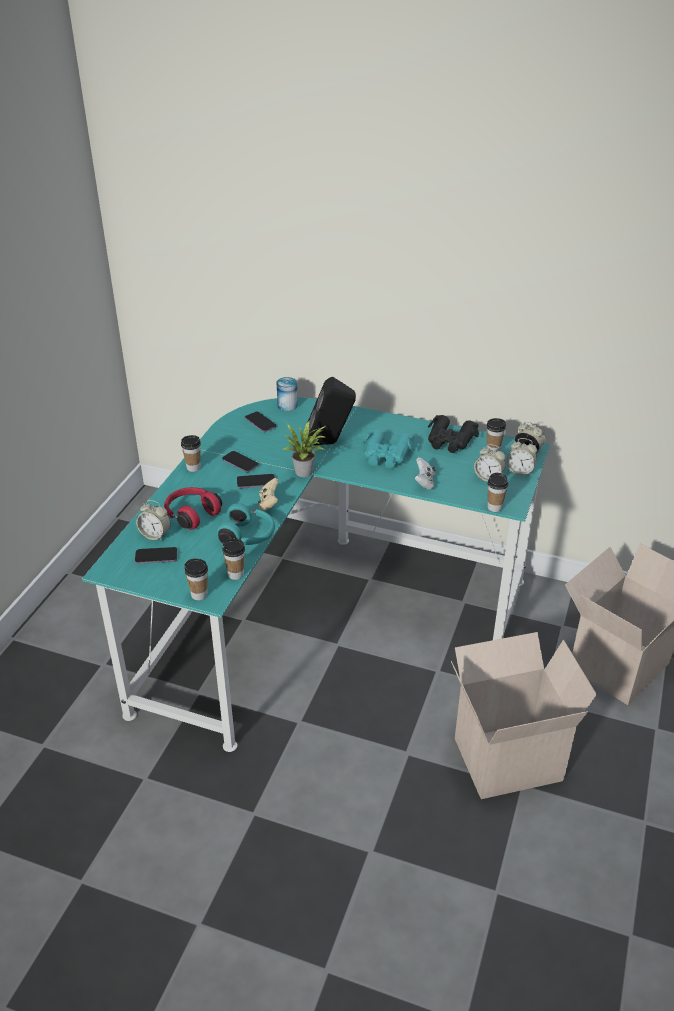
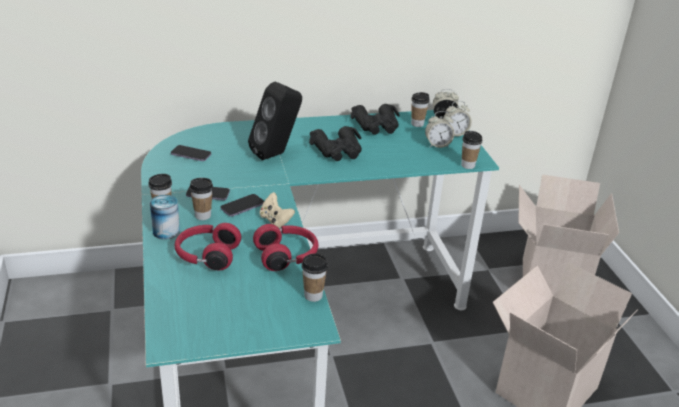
camera: 35 degrees left, 5 degrees down
phone [135,547,178,564] -> none
alarm clock [136,500,171,541] -> none
cup [184,559,208,600] -> cup moved to [190,178,213,220]
turquoise headphones [216,503,275,545] -> red headphones [253,224,319,271]
can [277,377,298,411] -> can moved to [150,195,180,240]
potted plant [284,421,327,477] -> none
turquoise binoculars [363,430,415,468] -> black binoculars [309,126,362,161]
white game controller [415,457,436,490] -> none

